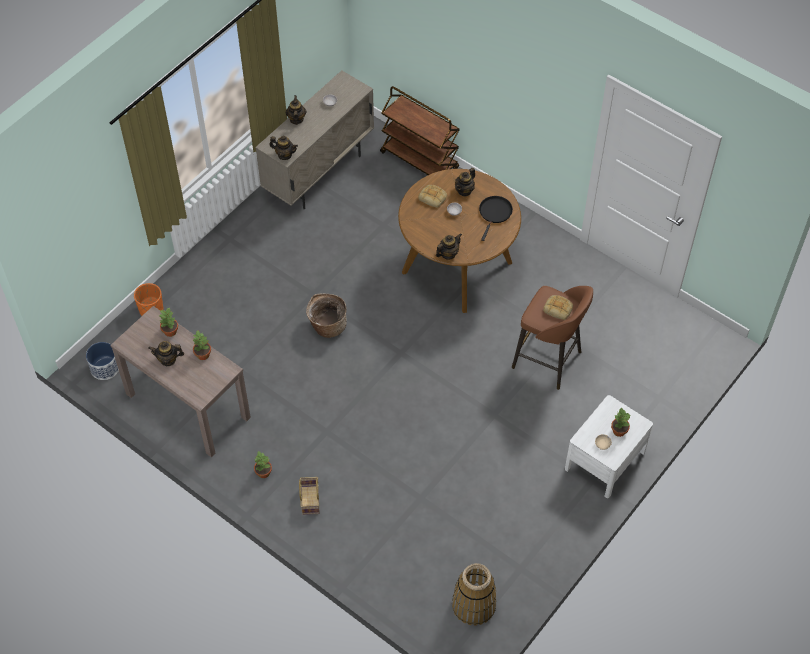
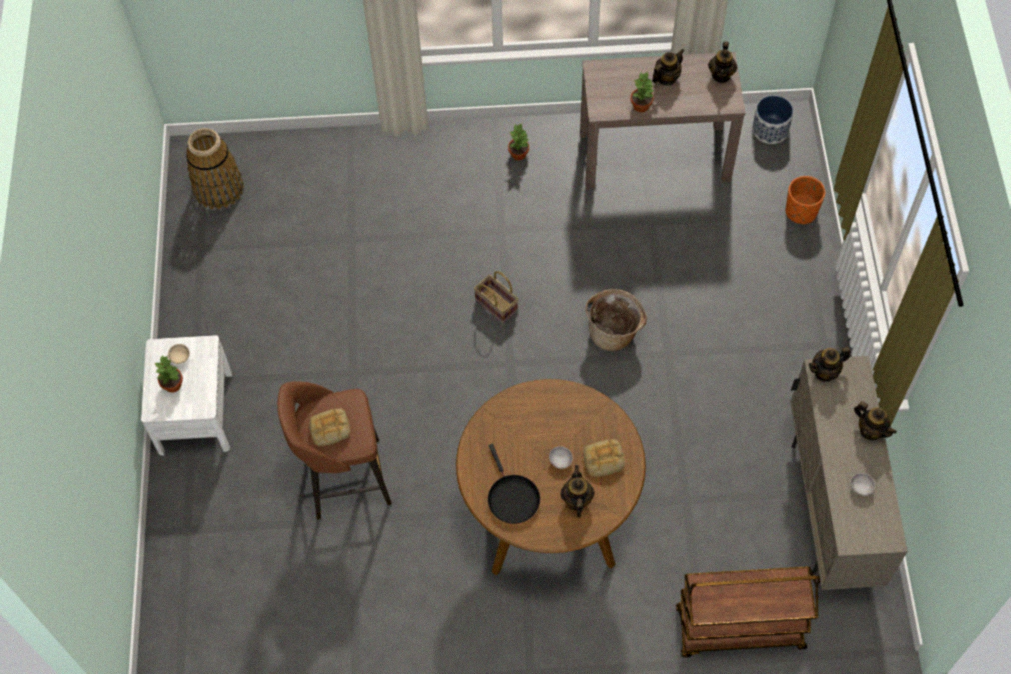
camera: 140 degrees right, 5 degrees up
potted plant [158,307,178,337] -> none
basket [299,477,319,515] -> basket moved to [474,271,518,323]
teapot [436,233,462,259] -> teapot moved to [708,41,738,83]

